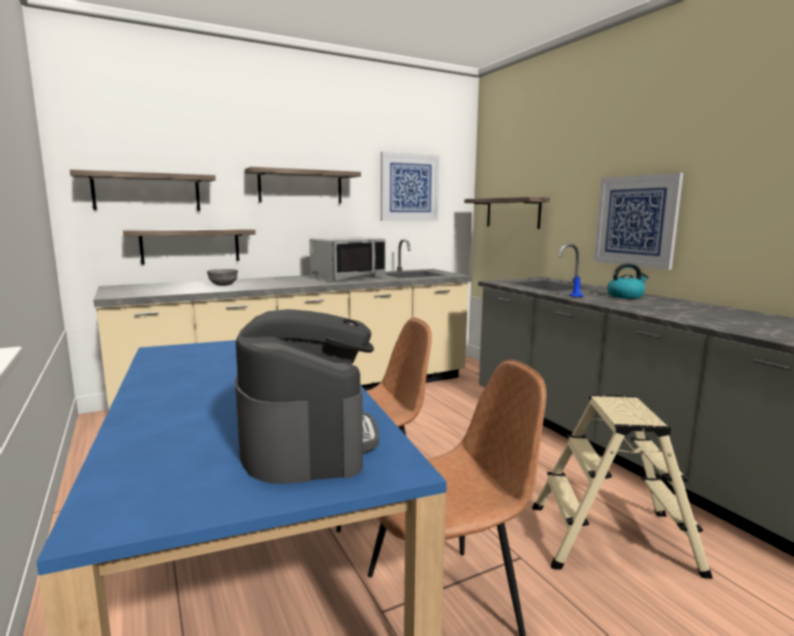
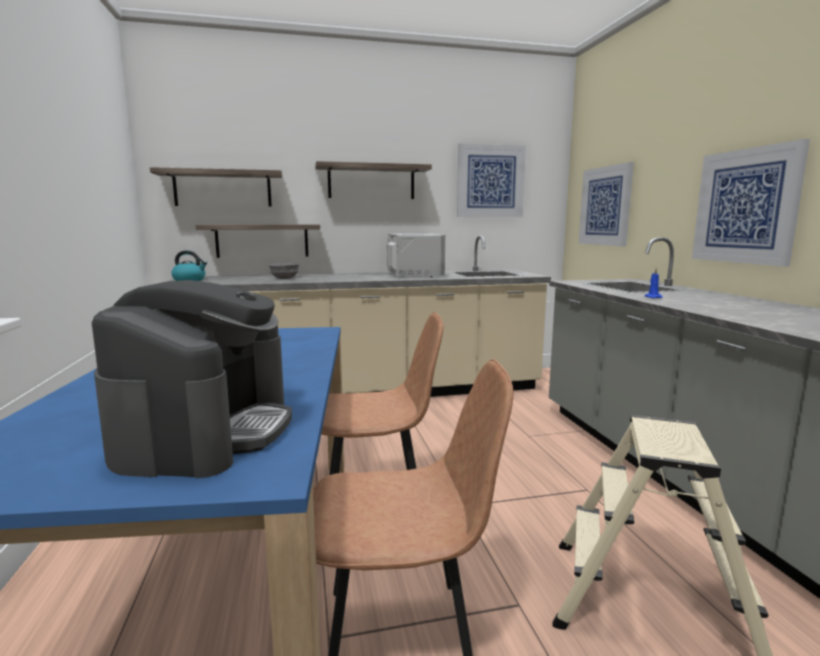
camera: 15 degrees right, 0 degrees up
grey microwave [309,237,386,281] -> grey microwave turned 75 degrees counterclockwise [387,234,445,277]
shelf [464,197,550,229] -> picture [579,162,634,247]
kettle [607,263,649,299] -> kettle moved to [171,250,207,281]

